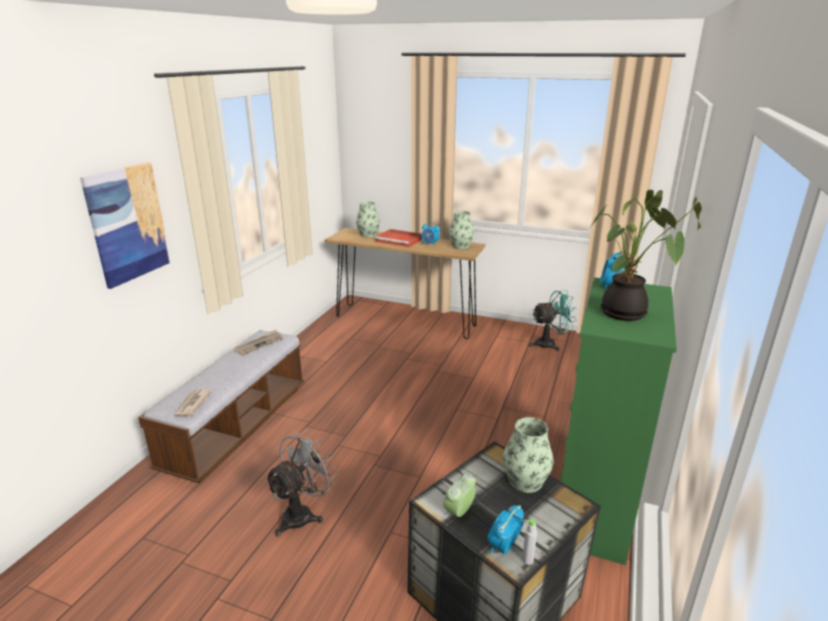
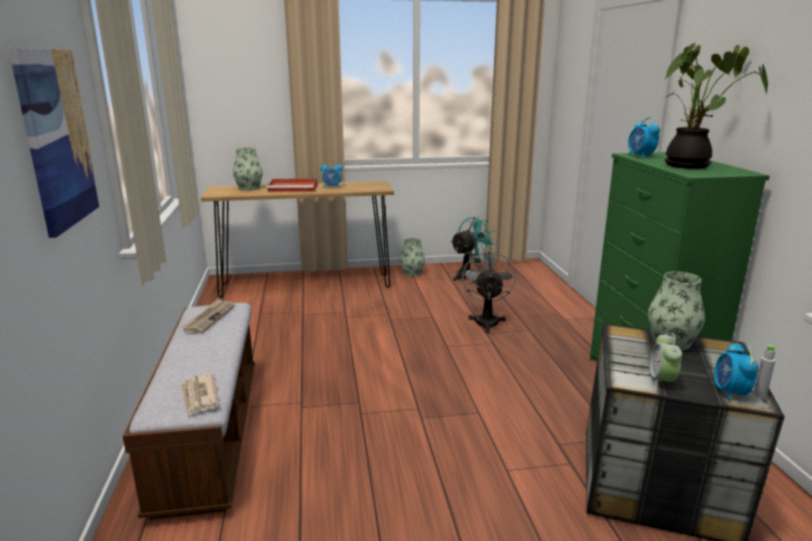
camera: 30 degrees left, 5 degrees down
grey fan [265,430,338,537] -> grey fan moved to [462,249,516,333]
vase [449,211,474,249] -> vase moved to [400,238,425,277]

